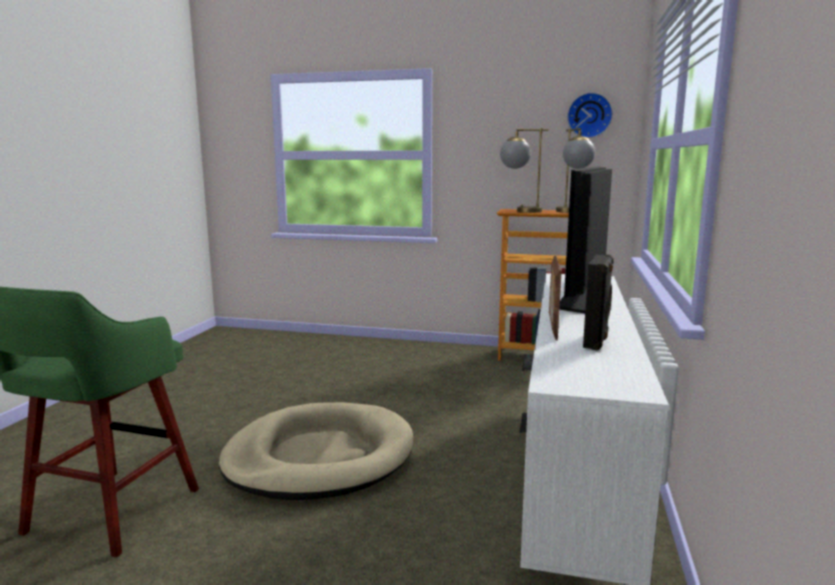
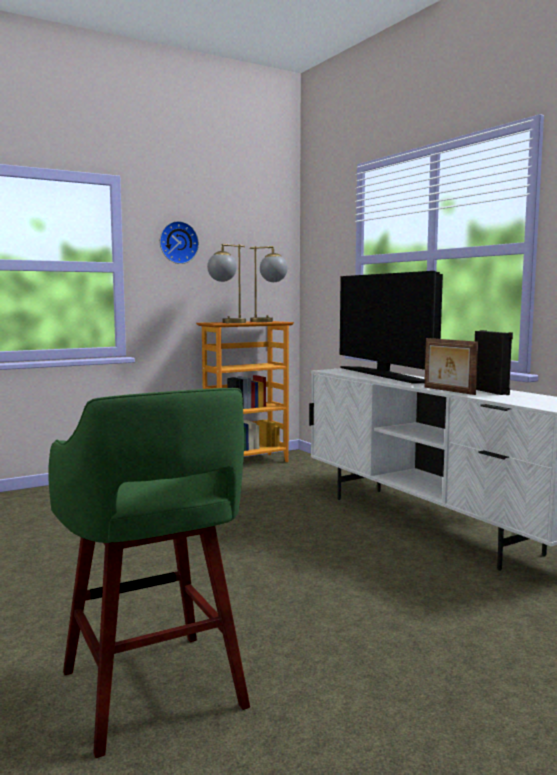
camera: 45 degrees left, 5 degrees down
beige dog bed [219,402,414,500] -> none
wall clock [567,92,613,138] -> wall clock moved to [160,221,199,264]

